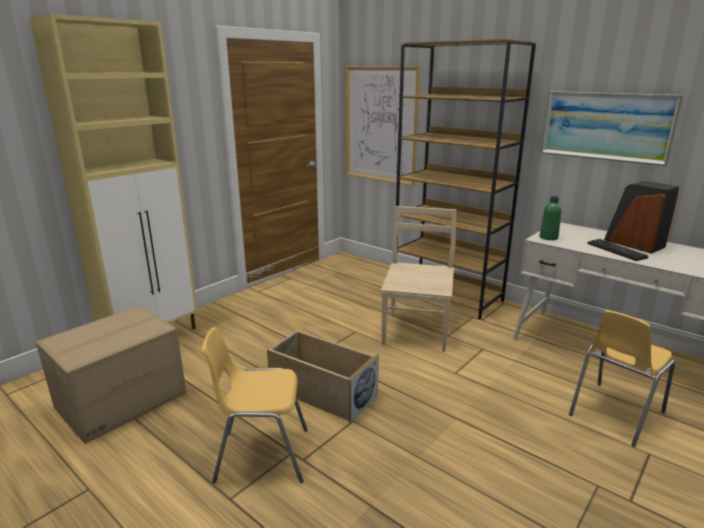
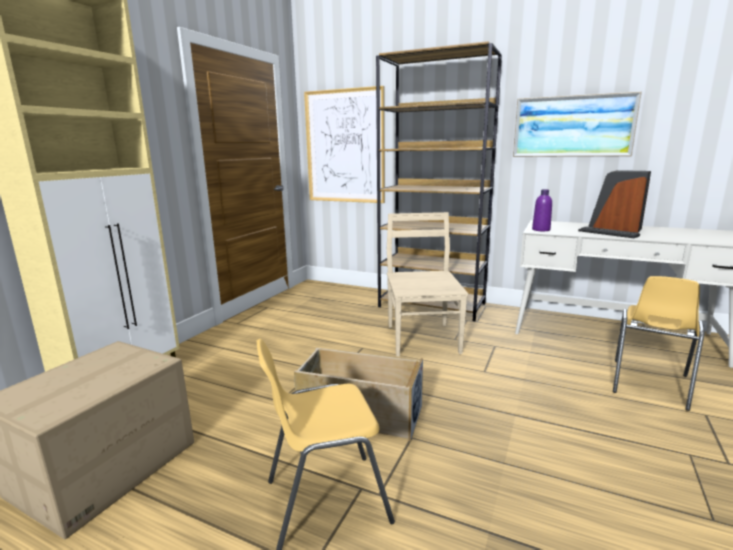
camera: 15 degrees left, 5 degrees down
green bottle [539,196,562,240] -> purple bottle [532,189,552,231]

